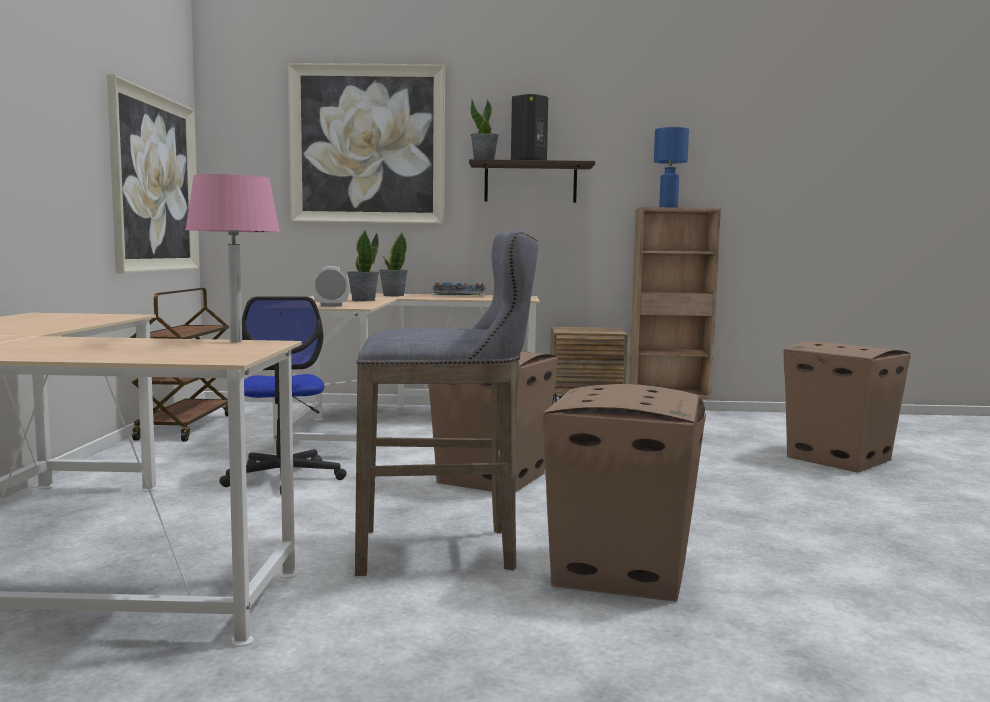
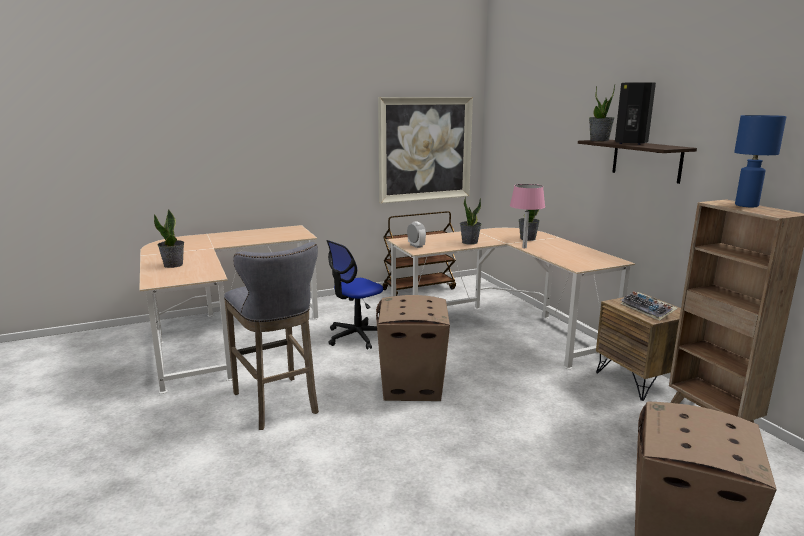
camera: 65 degrees right, 10 degrees up
pink table lamp [185,174,280,342] -> pink table lamp moved to [510,184,545,248]
picture [288,63,445,224] -> none
keyboard [431,282,486,296] -> keyboard moved to [621,291,678,321]
cardboard box [542,384,706,602] -> none
none -> potted plant [154,210,184,268]

